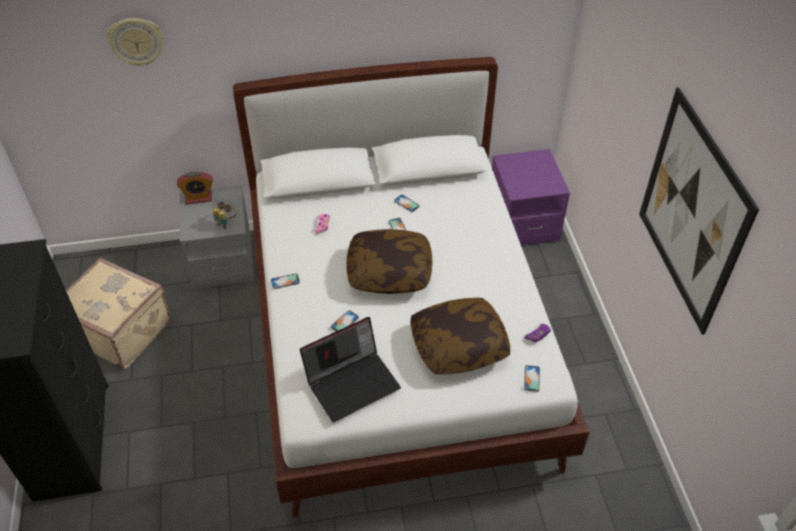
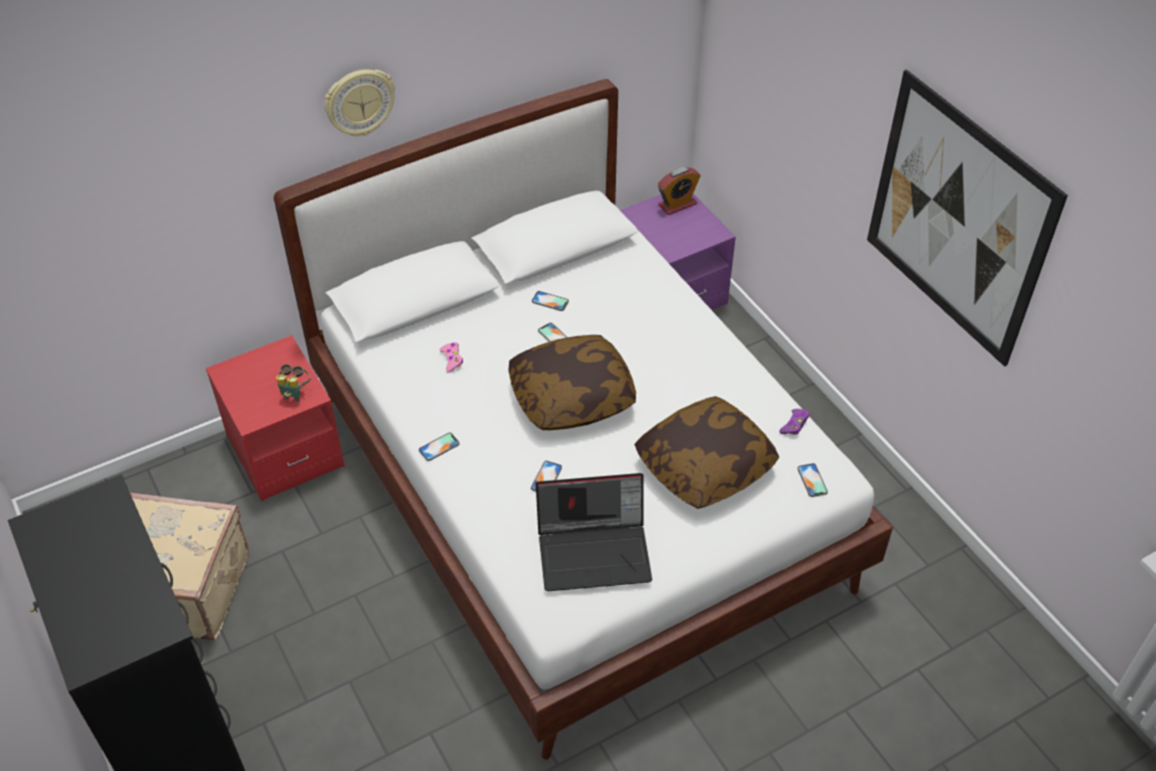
camera: 20 degrees left, 0 degrees up
wall clock [107,18,163,67] -> wall clock moved to [324,69,395,136]
alarm clock [177,172,212,204] -> alarm clock moved to [658,167,701,215]
grey nightstand [180,185,254,289] -> red nightstand [206,335,345,501]
laptop [300,317,401,422] -> laptop turned 45 degrees clockwise [536,473,652,591]

